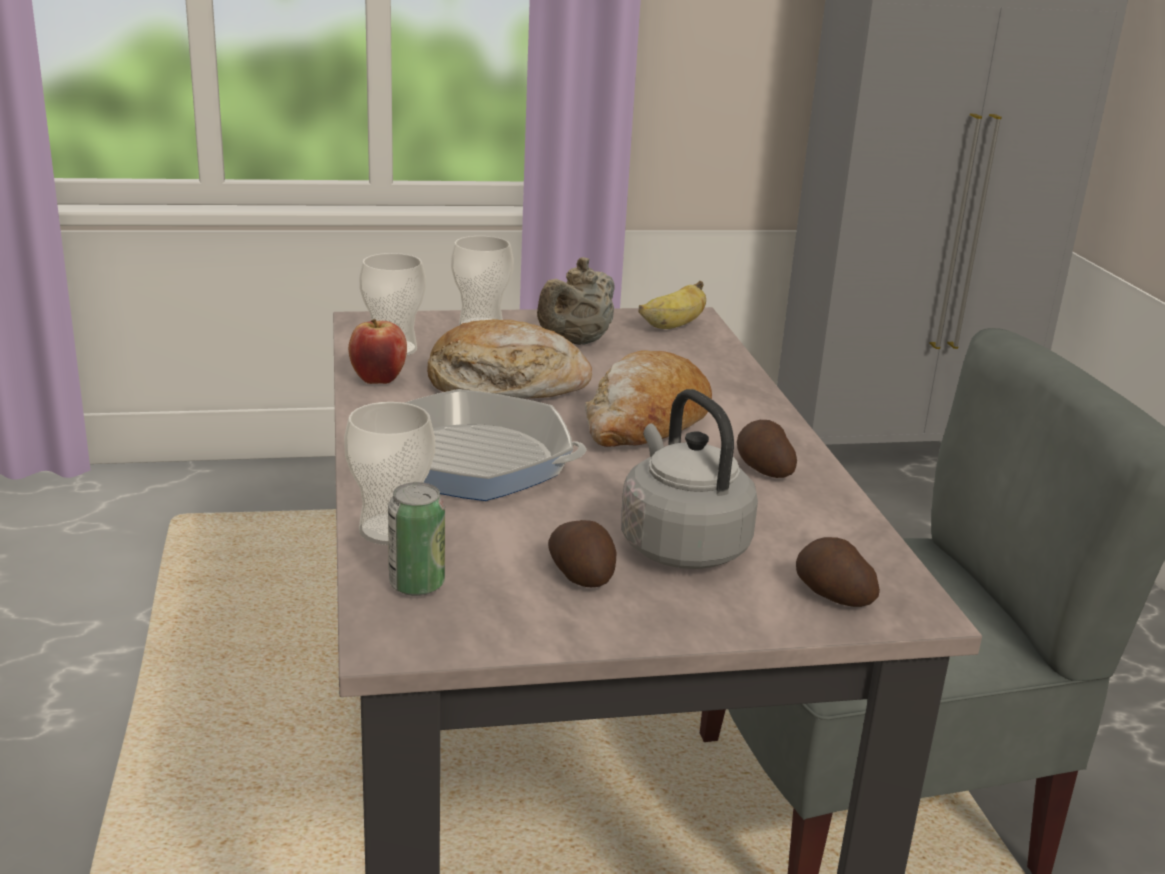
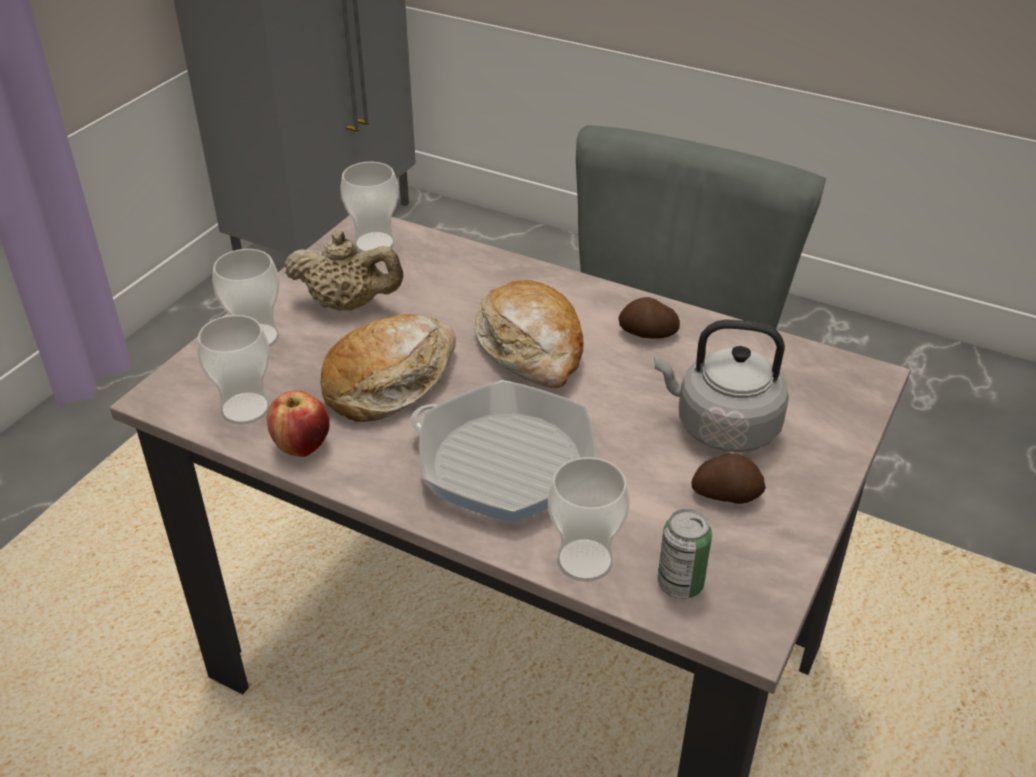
camera: 50 degrees left, 15 degrees up
frying pan [405,389,587,501] -> frying pan turned 60 degrees clockwise [411,380,598,523]
beige teapot [537,257,615,345] -> beige teapot turned 60 degrees counterclockwise [284,231,403,310]
banana [639,281,706,329] -> cup [340,162,399,252]
potato [796,537,880,607] -> none

